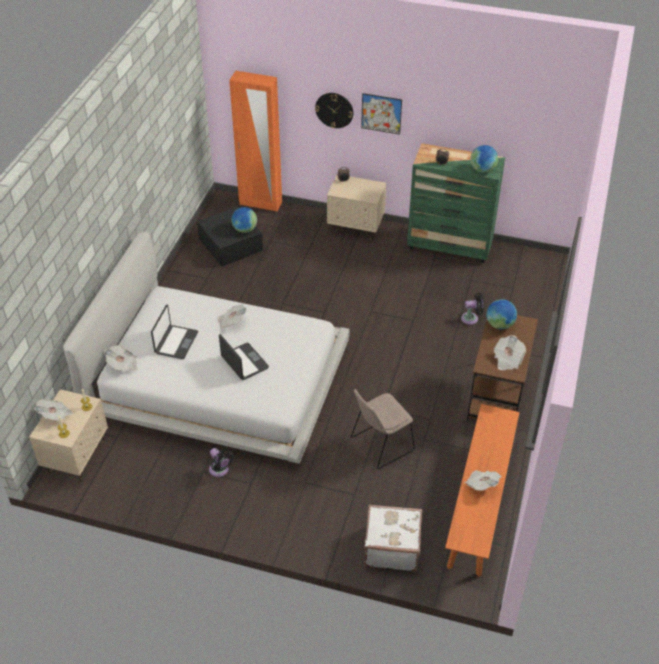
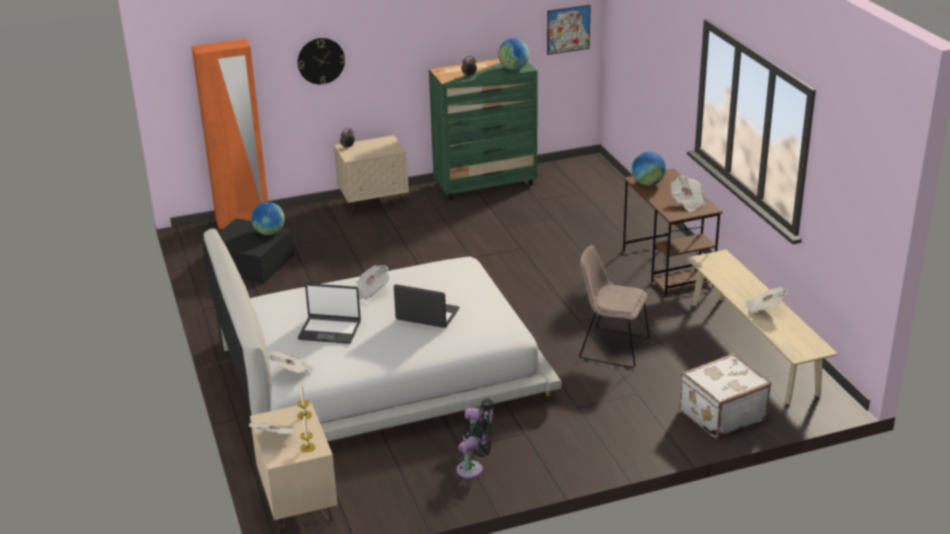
camera: 35 degrees left, 15 degrees down
laptop [151,304,198,359] -> laptop turned 120 degrees clockwise [298,283,361,344]
beige chair [351,389,415,469] -> beige chair turned 90 degrees clockwise [579,245,649,369]
picture [361,93,402,135] -> picture moved to [547,5,591,55]
orange bench [445,404,520,577] -> beige bench [687,250,838,404]
black fan [461,292,484,325] -> black fan moved to [456,424,491,479]

